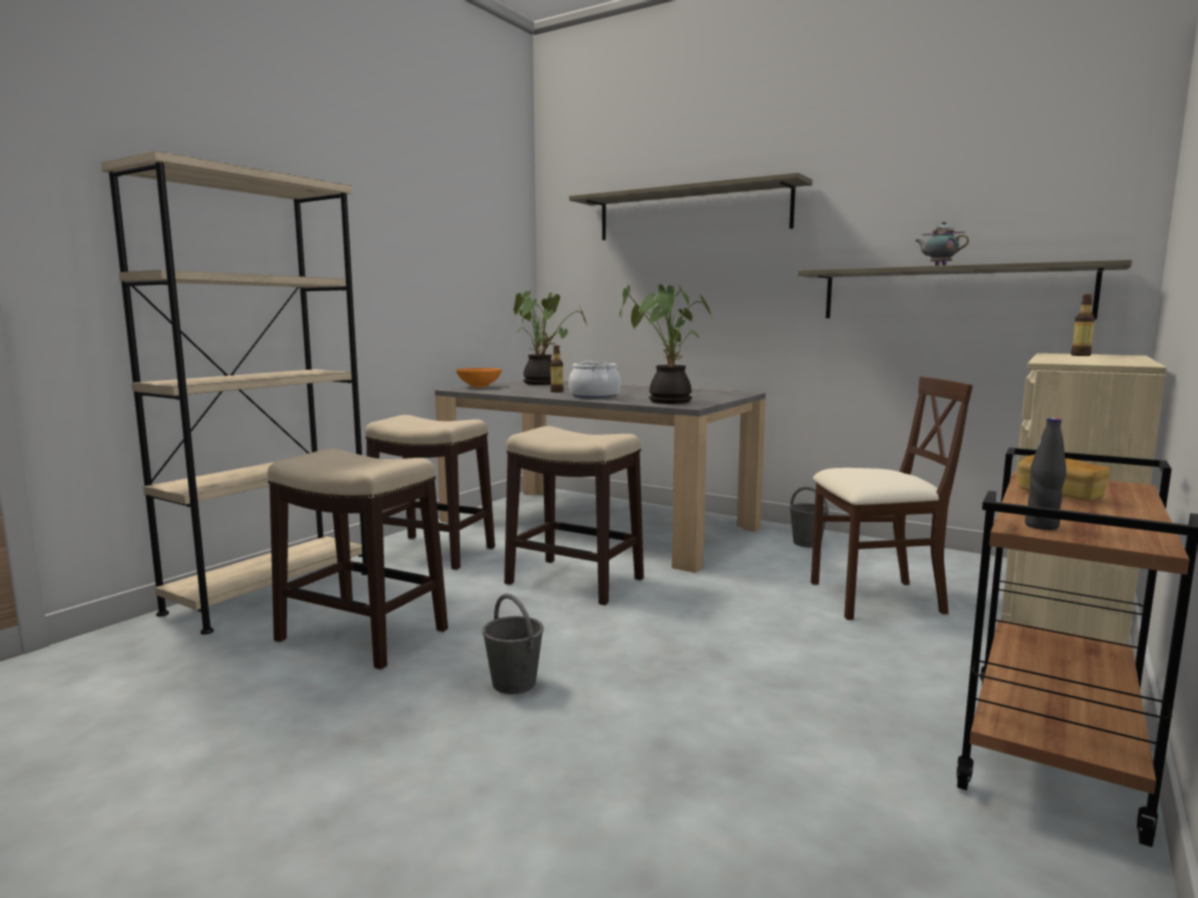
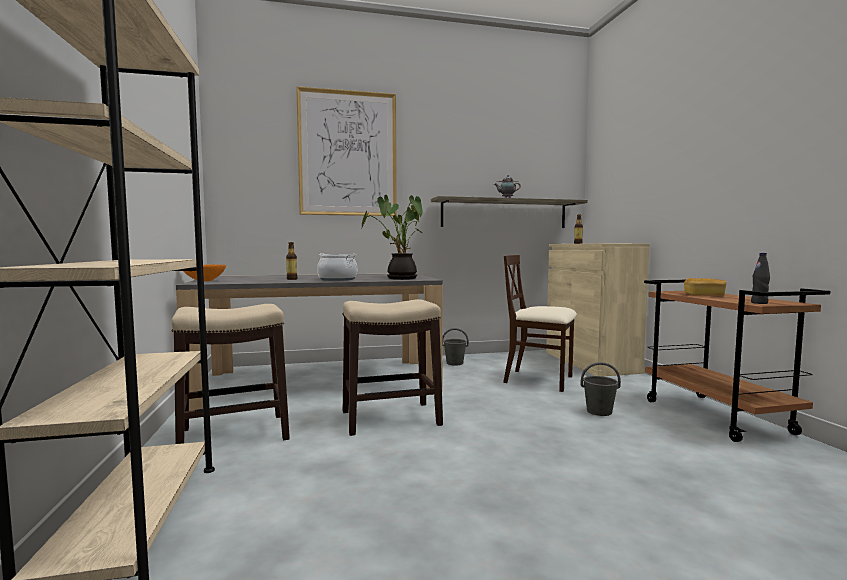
camera: 45 degrees left, 5 degrees down
stool [267,448,448,670] -> none
grey bucket [482,593,544,694] -> grey bucket moved to [581,362,621,416]
potted plant [514,290,587,385] -> none
shelf [569,172,813,240] -> picture [296,86,397,216]
beige chair [811,376,973,620] -> beige chair turned 105 degrees counterclockwise [503,255,577,392]

